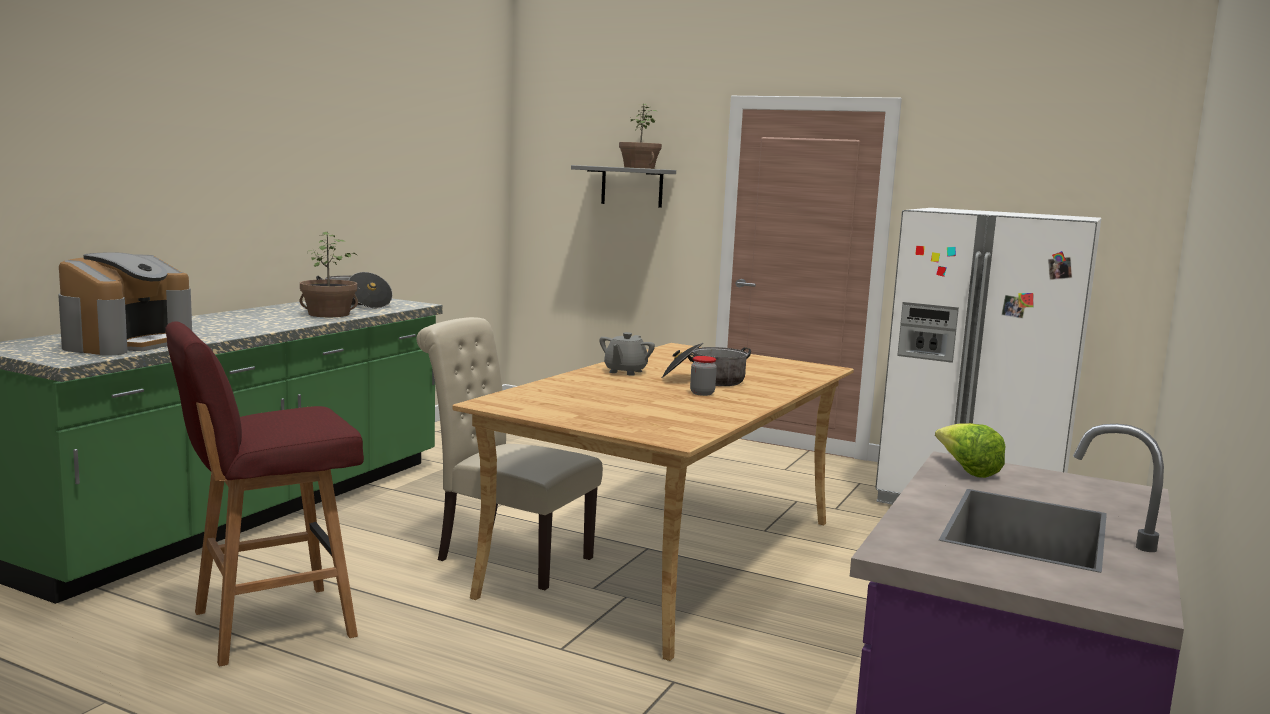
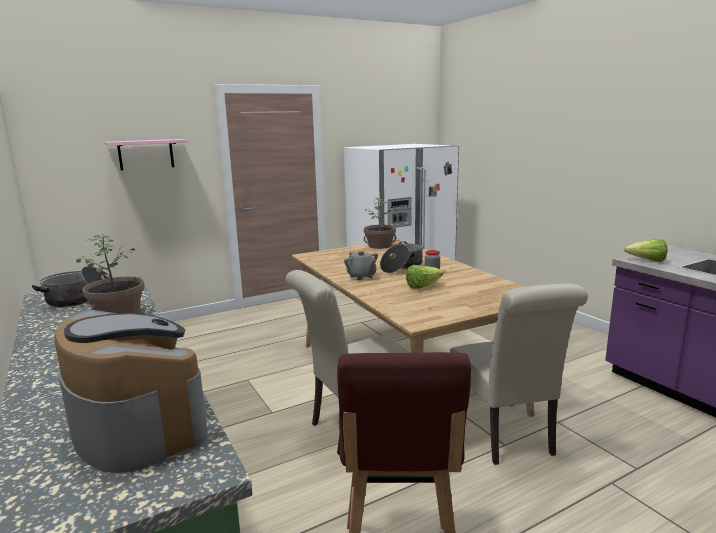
camera: 55 degrees left, 5 degrees up
grey shelf [571,165,676,208] -> pink shelf [105,139,188,170]
potted plant [619,103,662,169] -> potted plant moved to [364,198,396,249]
none -> lettuce [406,265,443,289]
none -> beige chair [450,284,588,465]

